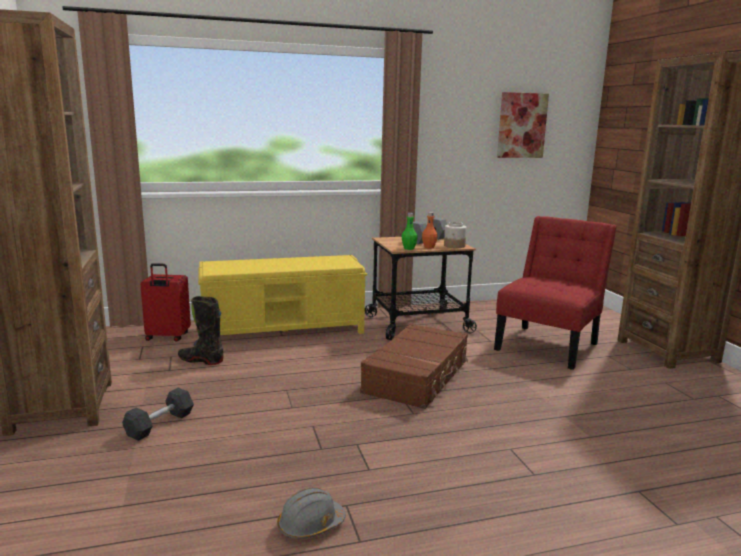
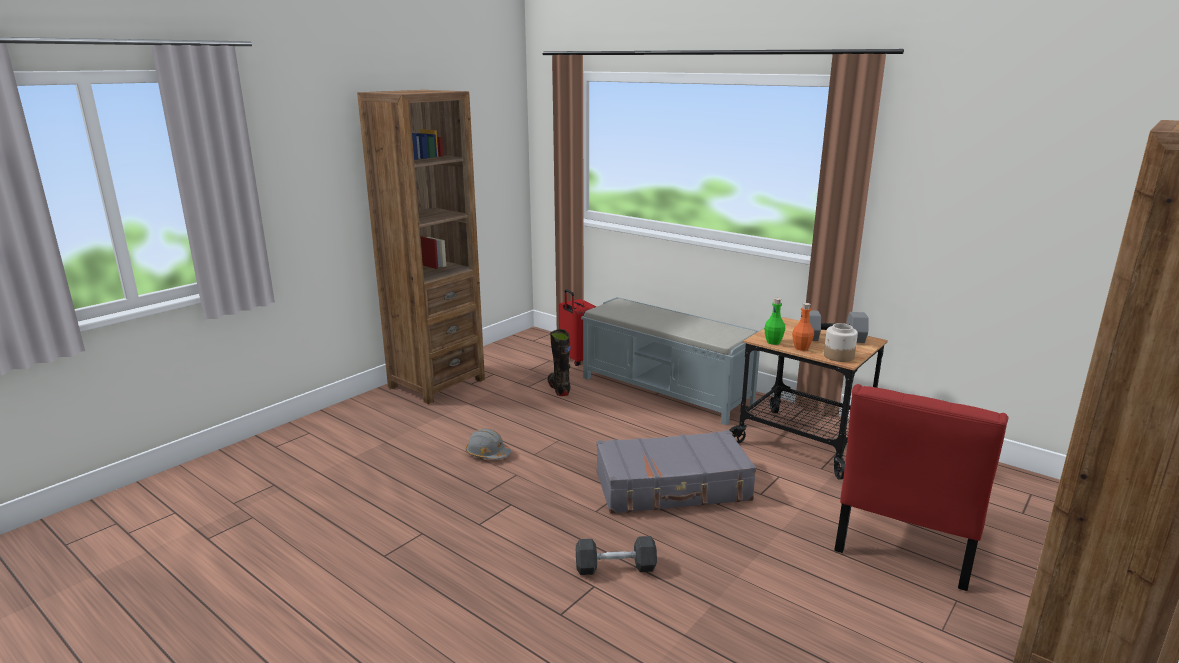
camera: 55 degrees right, 5 degrees up
grey dumbbell [122,388,194,441] -> grey dumbbell moved to [576,536,657,575]
yellow bench [198,255,367,335] -> grey bench [581,297,760,425]
grey hard hat [277,487,346,539] -> grey hard hat moved to [466,428,511,460]
brown suitcase [360,323,468,409] -> grey suitcase [596,430,756,514]
red chair [494,216,617,370] -> red chair turned 120 degrees clockwise [834,384,1009,591]
picture [497,92,549,158] -> none

